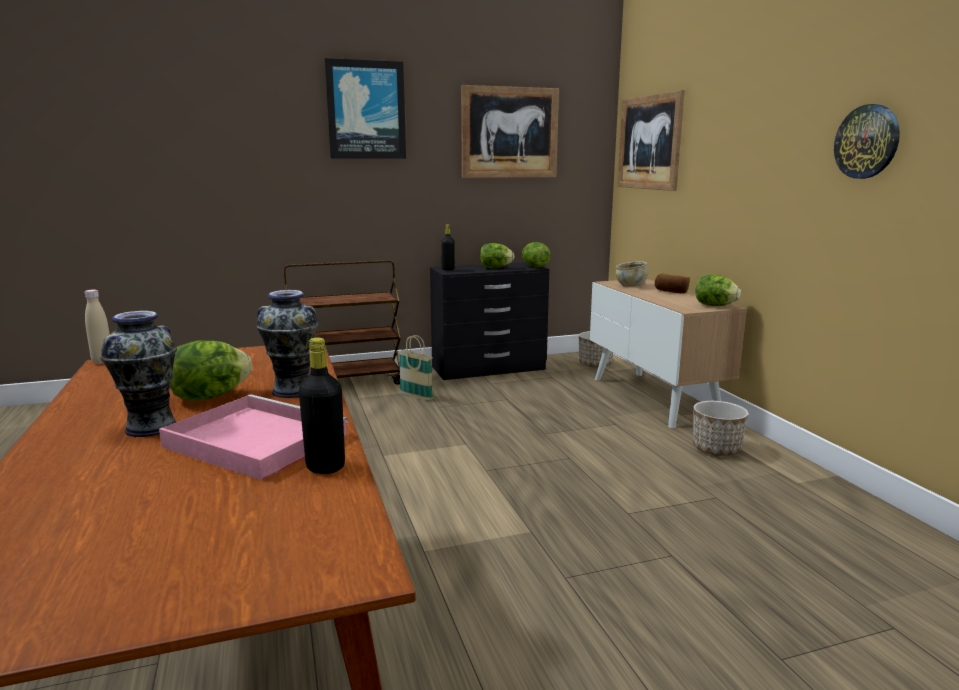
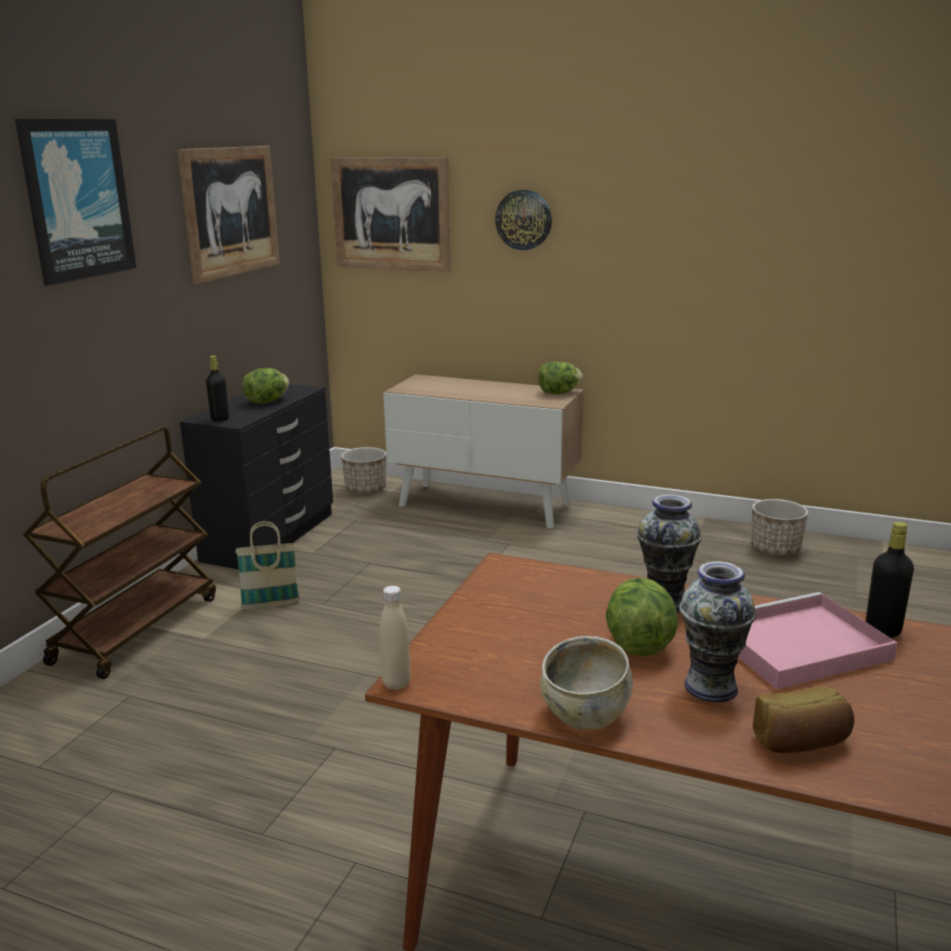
camera: 50 degrees left, 5 degrees up
lettuce [522,242,551,268] -> none
beige bowl [616,261,648,287] -> beige bowl moved to [540,636,633,730]
bread [655,273,690,293] -> bread moved to [753,686,854,753]
planter [693,401,749,456] -> planter moved to [751,499,808,556]
wall clock [834,104,900,179] -> wall clock moved to [495,190,552,250]

